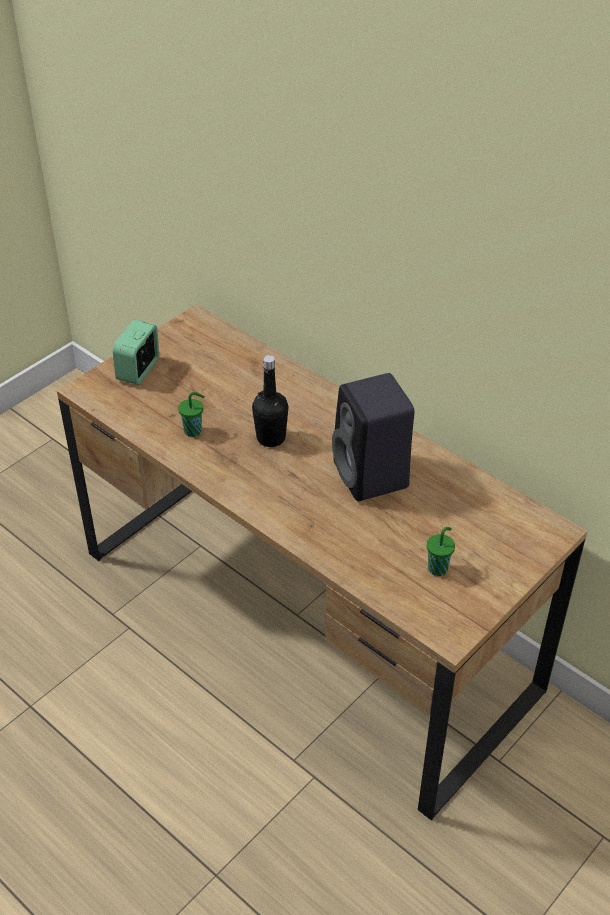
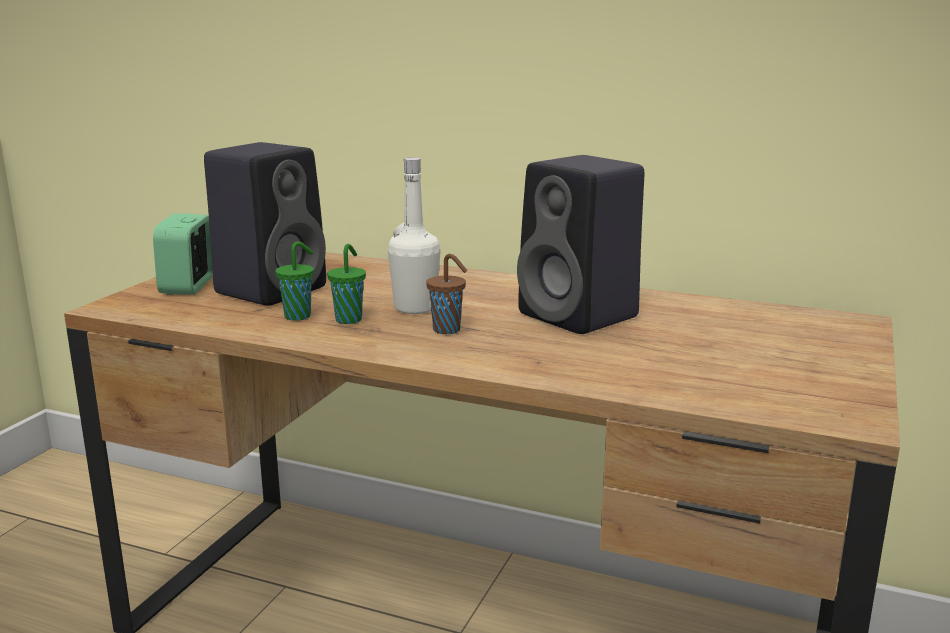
camera: 20 degrees left, 25 degrees down
black bottle [252,355,288,447] -> white bottle [388,157,441,314]
green cup [427,527,455,576] -> green cup moved to [327,244,366,324]
none -> black speaker [204,142,326,306]
none -> brown cup [426,254,467,334]

